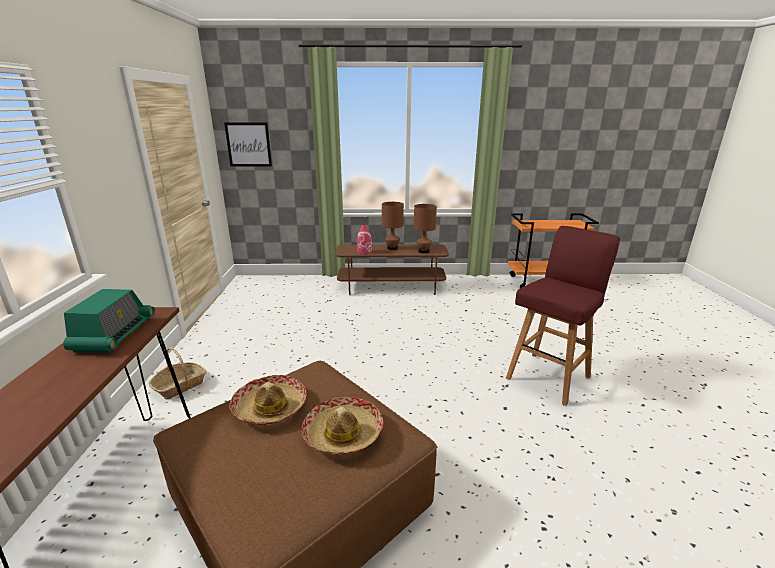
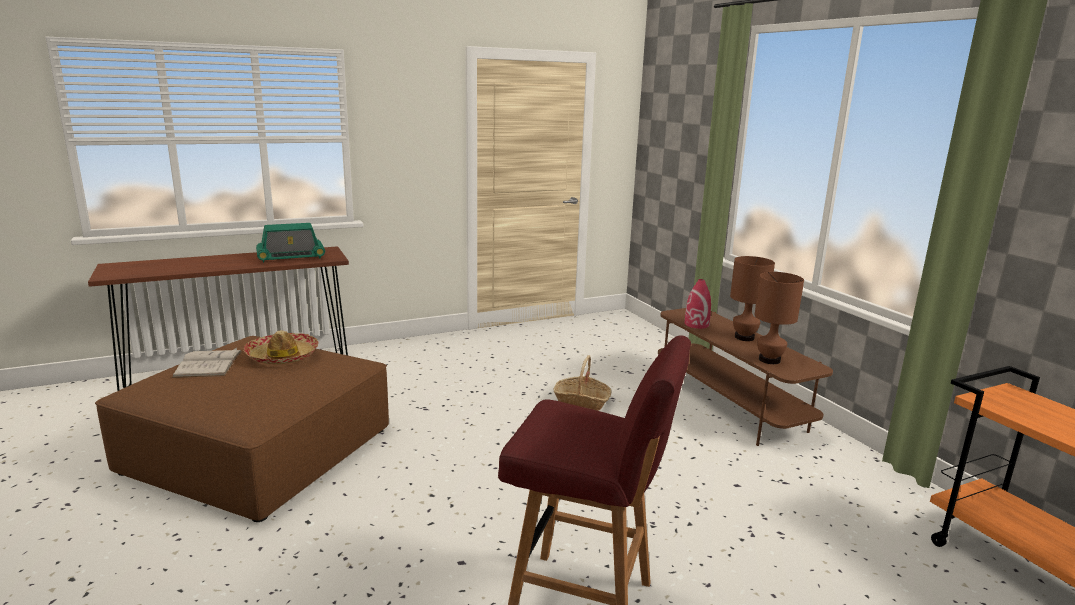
camera: 65 degrees right, 5 degrees down
basket [149,347,206,400] -> basket moved to [553,355,611,411]
picture [224,122,272,167] -> none
hat [302,397,383,455] -> none
none -> white book [172,348,242,378]

